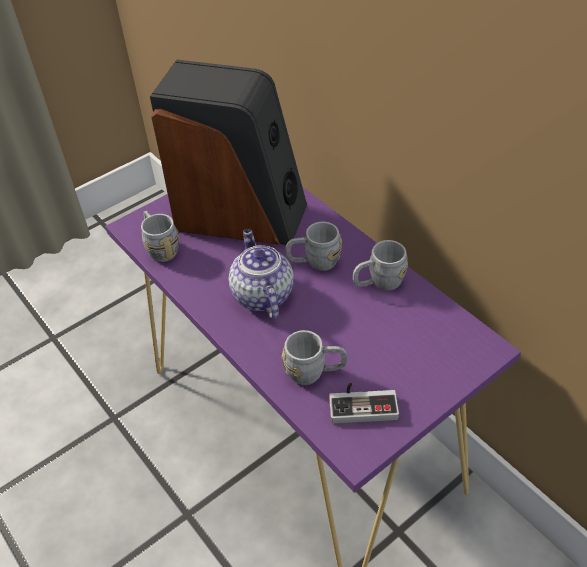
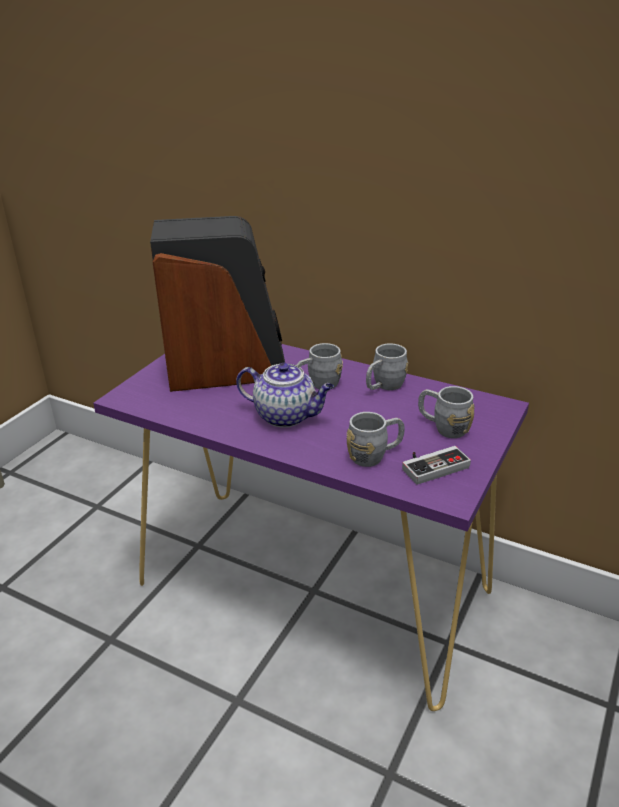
camera: 25 degrees left, 15 degrees down
grey mug [141,211,179,262] -> grey mug moved to [418,386,474,438]
teapot [229,229,294,319] -> teapot turned 150 degrees clockwise [236,363,334,428]

